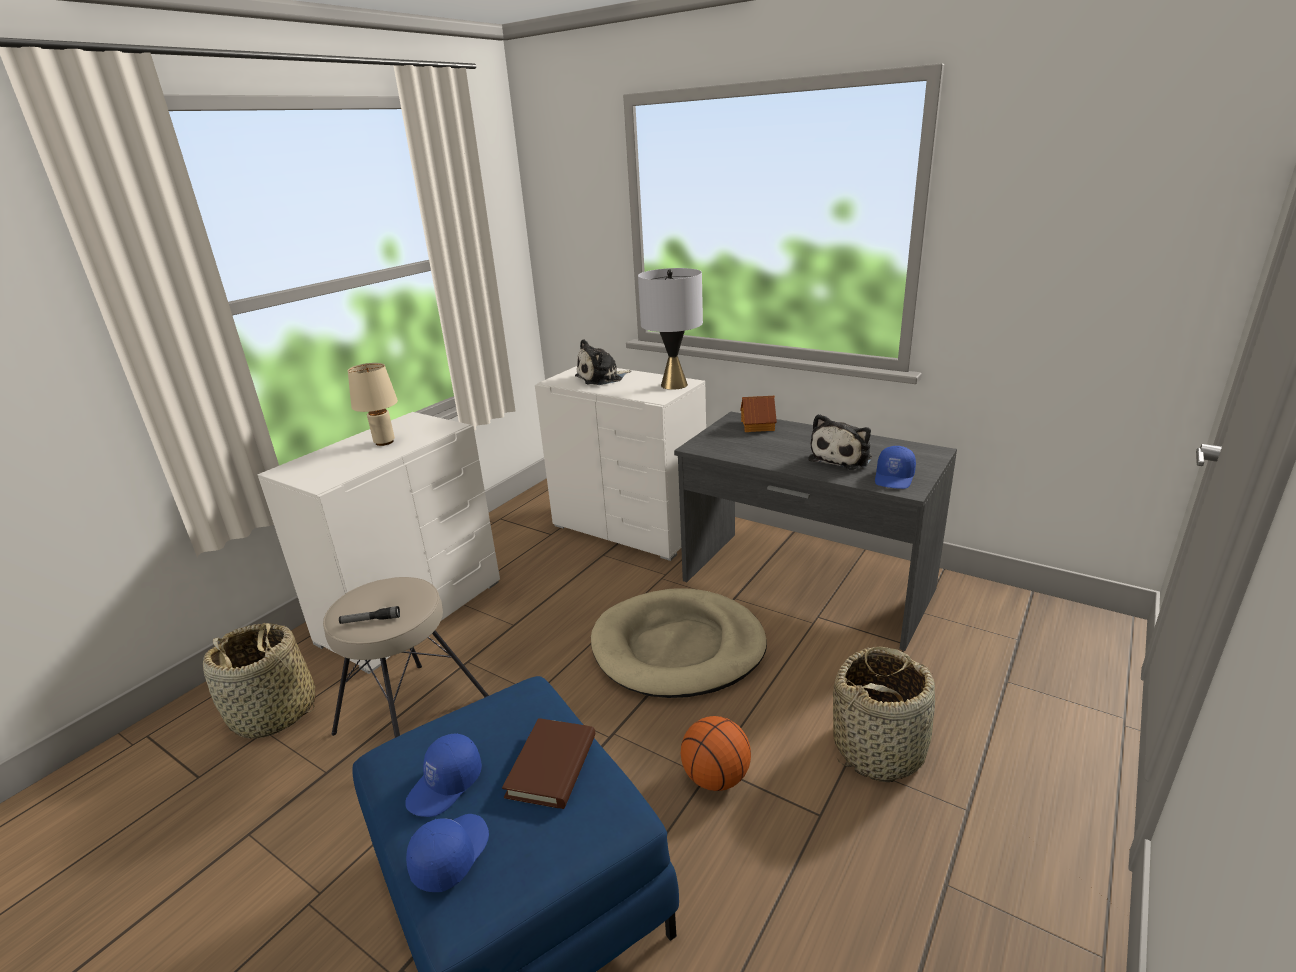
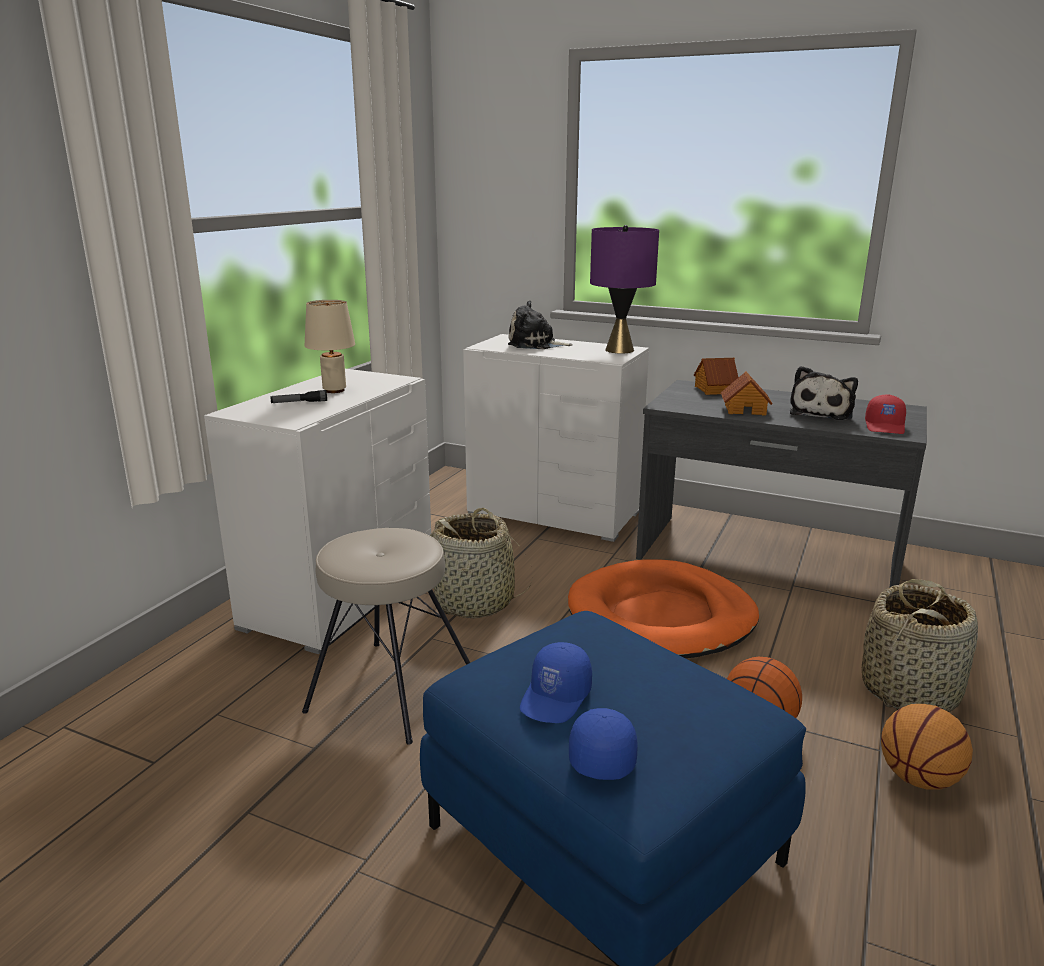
camera: 10 degrees left, 5 degrees down
basket [203,623,316,739] -> basket moved to [430,508,532,618]
flashlight [339,606,400,624] -> flashlight moved to [270,390,327,403]
brown book [502,718,595,809] -> none
plush toy [575,339,631,385] -> plush toy turned 45 degrees clockwise [508,301,573,349]
beige dog bed [591,588,767,698] -> orange dog bed [568,560,759,658]
grey table lamp [638,268,703,390] -> purple table lamp [590,225,659,354]
blue cap [875,446,916,489] -> red cap [865,394,906,434]
none -> toy house [721,372,773,415]
none -> basketball [881,704,973,790]

